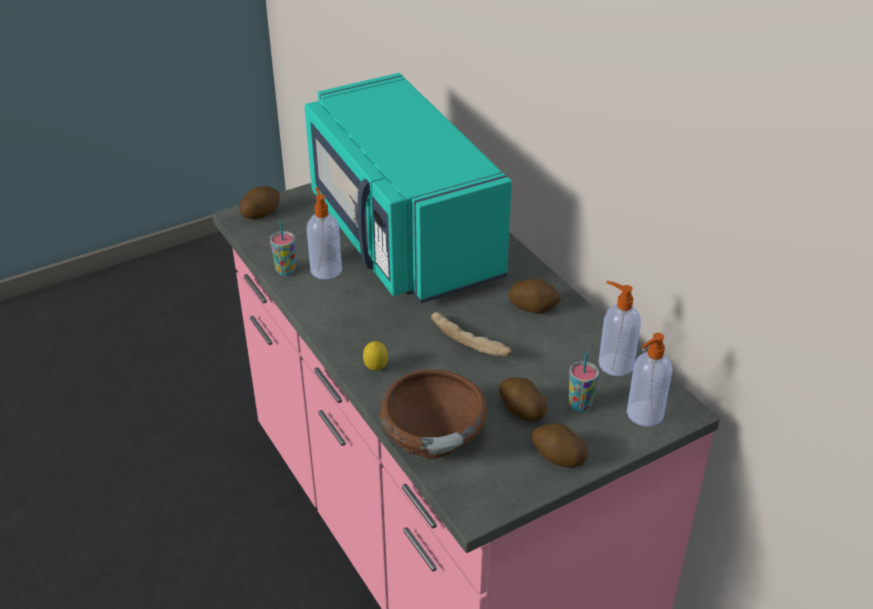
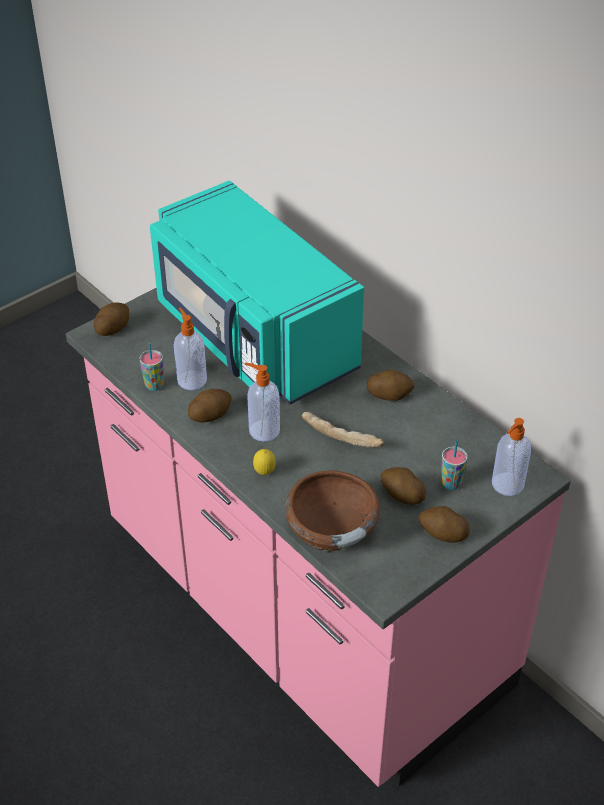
camera: 10 degrees left, 5 degrees up
soap dispenser [599,281,641,376] -> soap dispenser moved to [245,362,280,442]
none -> potato [188,389,231,422]

